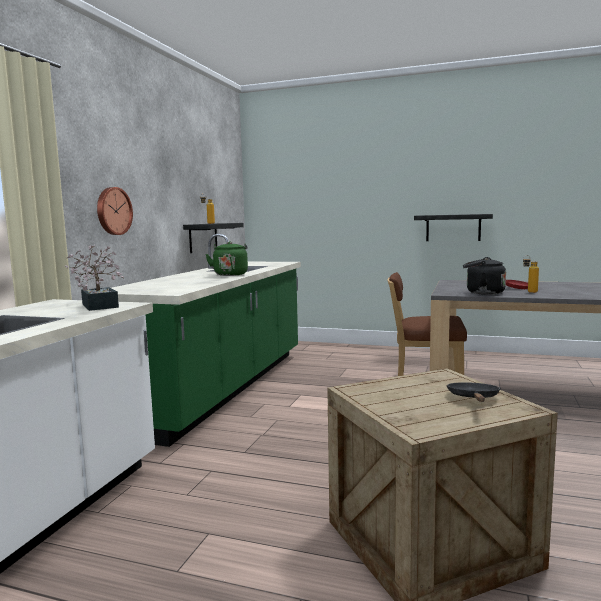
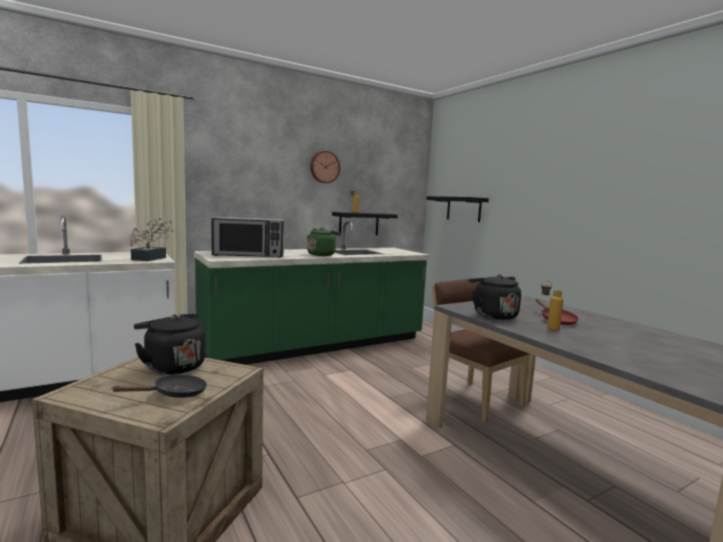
camera: 40 degrees right, 0 degrees up
wall clock [97,187,133,235] -> wall clock moved to [310,151,340,183]
black shelf [414,214,493,241] -> black shelf moved to [427,196,489,222]
none -> black kettle [134,314,206,375]
none -> microwave [211,217,285,258]

